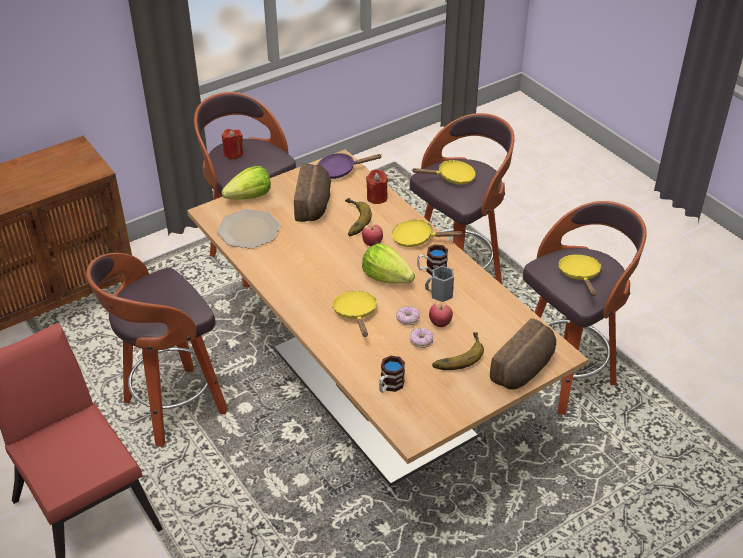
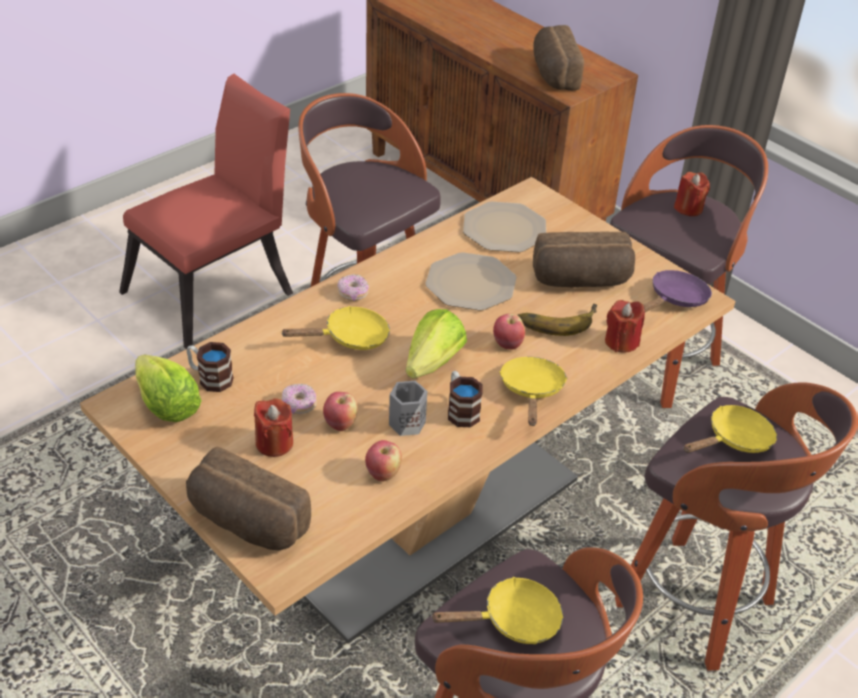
camera: 80 degrees right, 0 degrees up
lettuce [222,166,271,200] -> lettuce moved to [135,355,202,422]
purple frying pan [317,153,381,179] -> purple frying pan turned 60 degrees clockwise [643,270,712,312]
donut [396,306,420,325] -> donut moved to [337,274,369,301]
yellow frying pan [412,160,476,184] -> yellow frying pan turned 105 degrees counterclockwise [683,405,777,453]
banana [432,332,484,370] -> red candle [254,398,293,457]
none -> apple [365,440,402,482]
none -> plate [425,252,517,311]
none -> bread [533,25,584,91]

